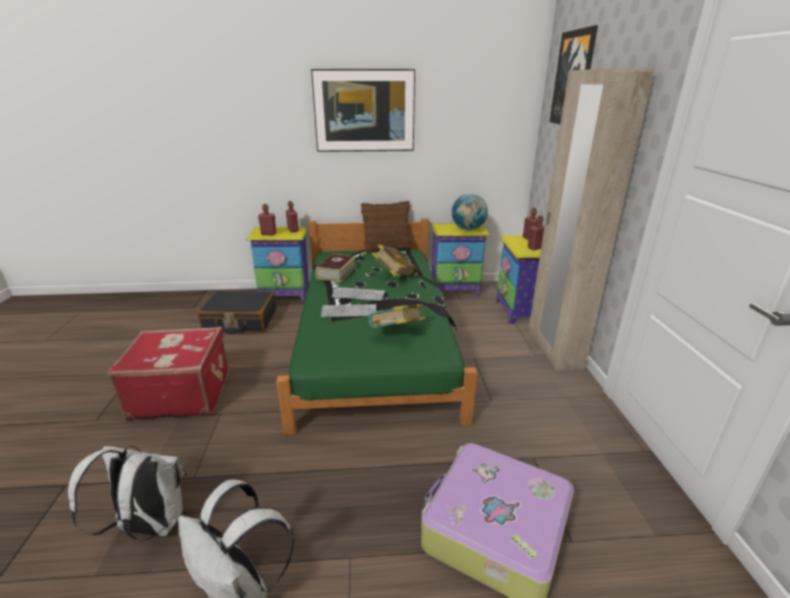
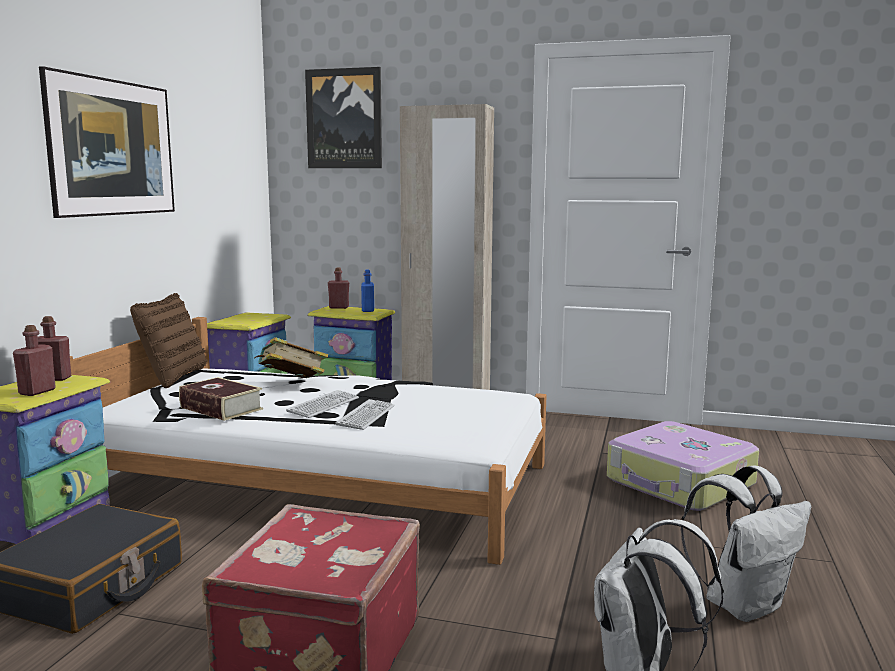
camera: 70 degrees left, 15 degrees down
green bed [276,218,477,435] -> white bed [70,317,546,565]
book [369,304,426,328] -> none
globe [452,194,488,230] -> none
red bottle [528,215,544,250] -> blue bottle [361,270,374,312]

